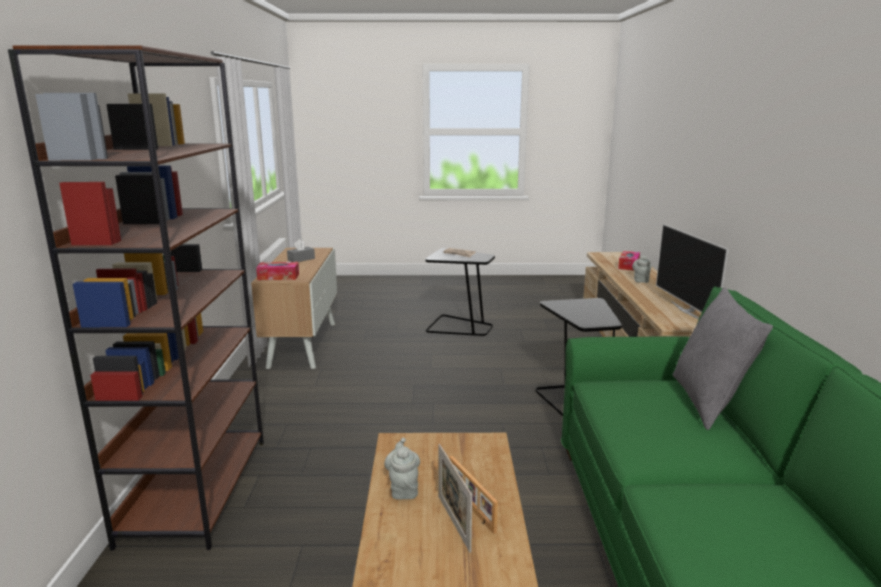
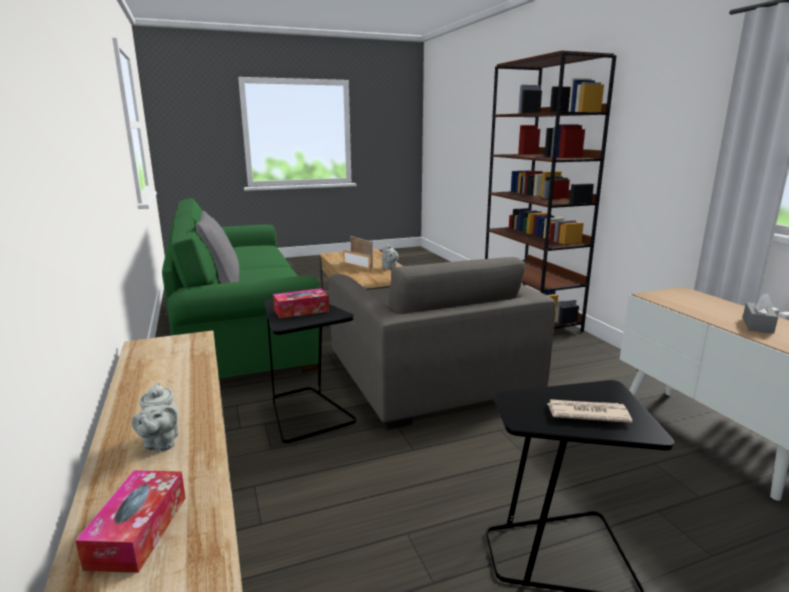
camera: 160 degrees right, 0 degrees up
tissue box [256,262,299,280] -> tissue box moved to [273,288,329,318]
television [656,224,728,319] -> none
none -> grey armchair [329,257,556,429]

